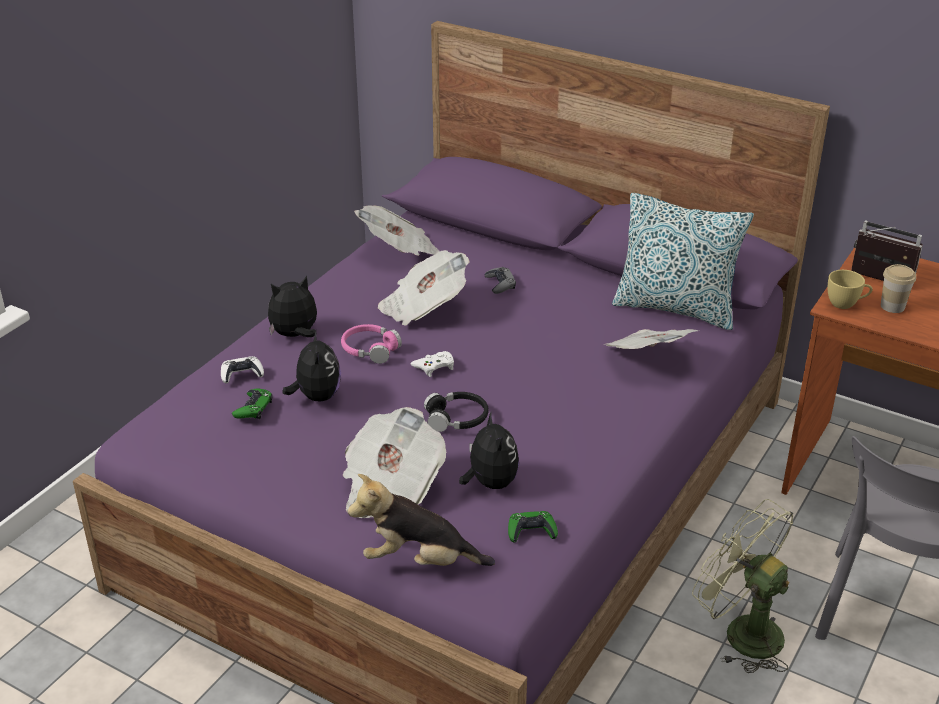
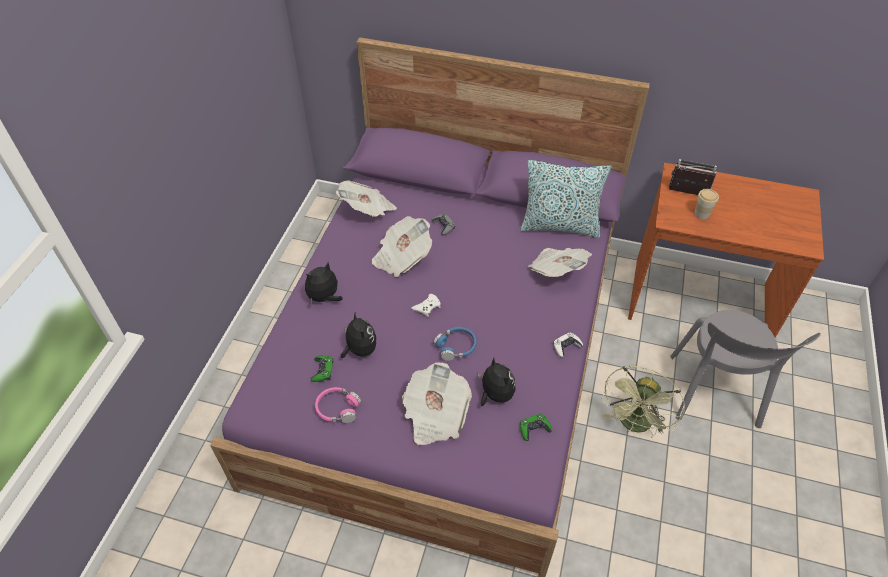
camera: 15 degrees left, 15 degrees up
white game controller [221,356,264,384] -> white game controller moved to [553,332,583,358]
pink headphones [341,324,402,364] -> pink headphones moved to [315,387,361,423]
plush toy [348,474,495,566] -> none
black headphones [424,392,489,432] -> blue headphones [434,327,477,361]
green fan [692,499,793,673] -> green fan turned 90 degrees counterclockwise [601,366,685,438]
yellow cup [828,270,873,309] -> none

